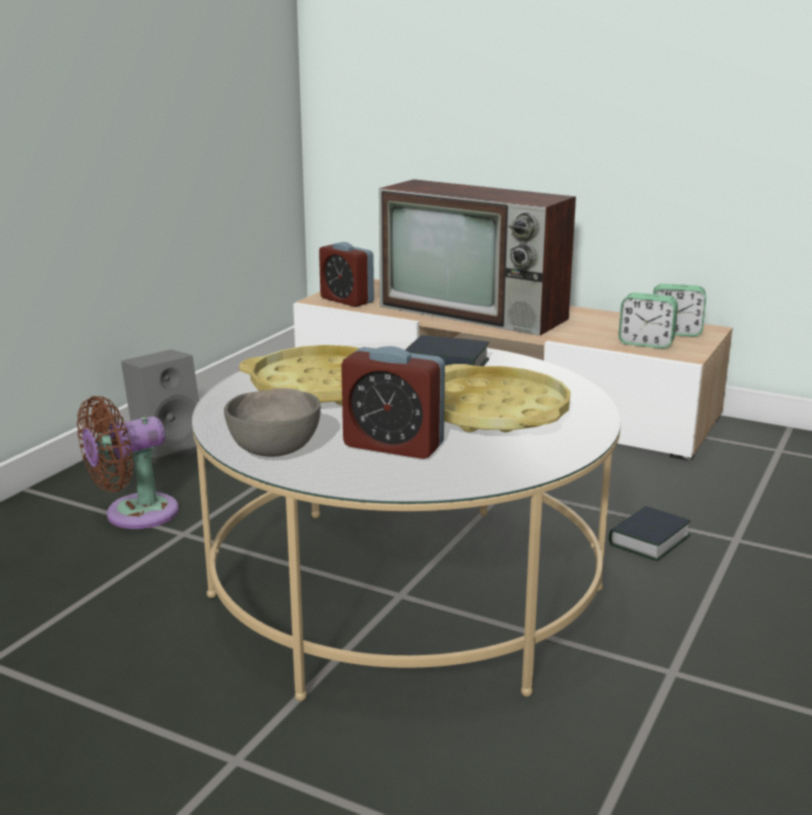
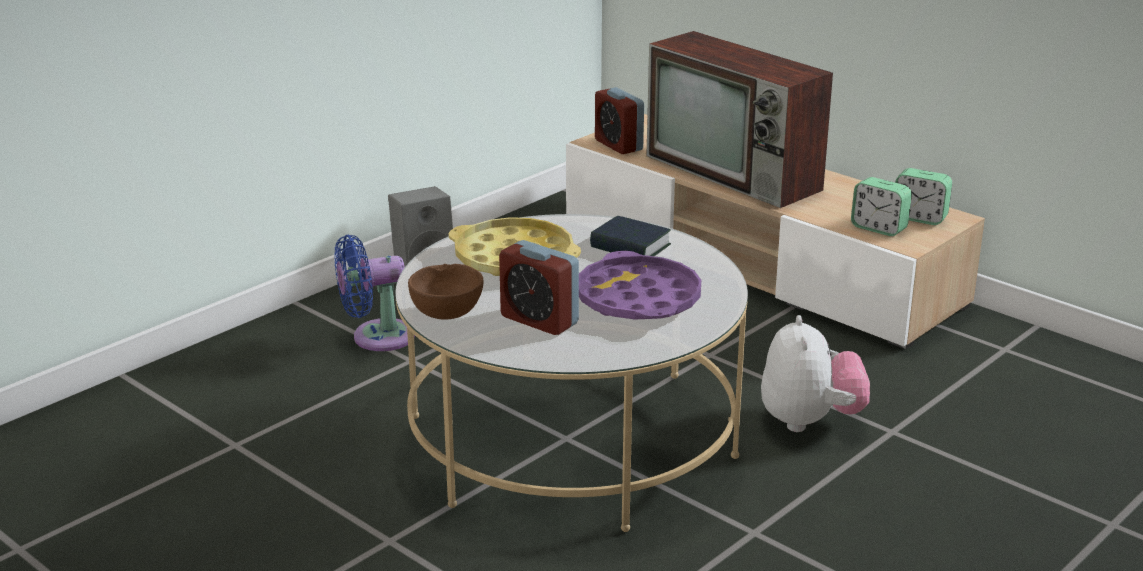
camera: 15 degrees right, 5 degrees up
brown fan [77,396,179,529] -> blue fan [334,235,415,351]
grey bowl [224,388,321,457] -> brown bowl [408,264,483,320]
yellow tray [444,364,571,432] -> purple tray [579,251,701,320]
book [609,506,691,561] -> plush toy [761,315,870,432]

